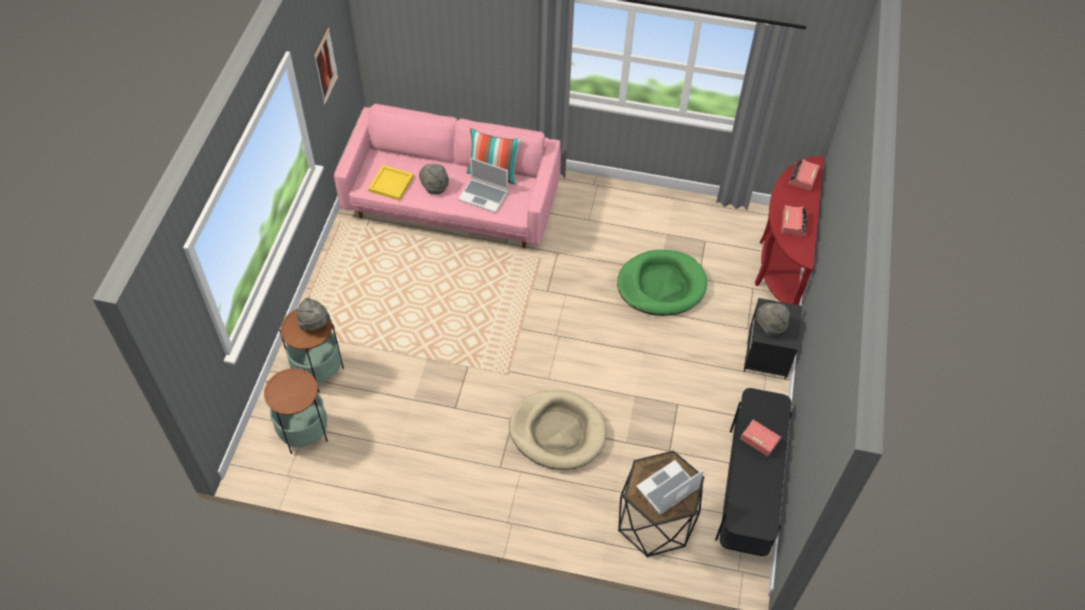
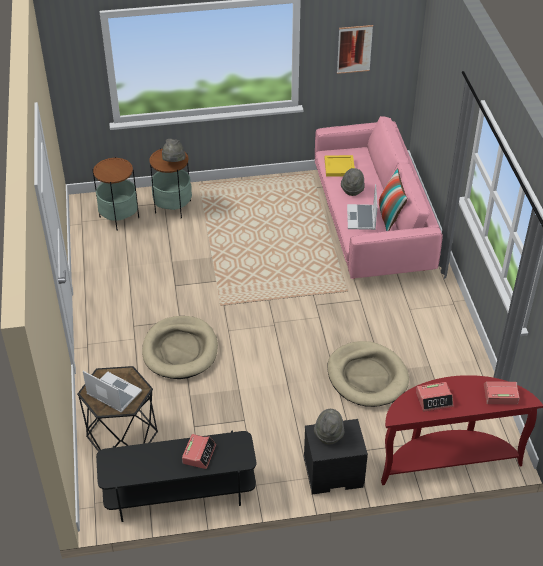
camera: 70 degrees right, 10 degrees down
green dog bed [617,250,707,316] -> beige dog bed [327,341,409,407]

